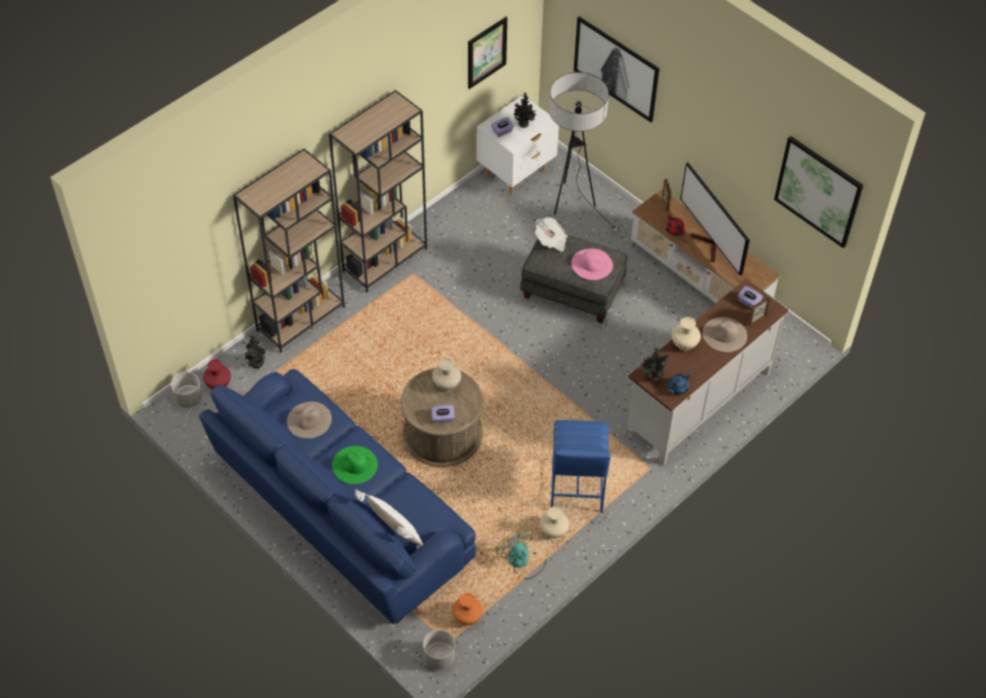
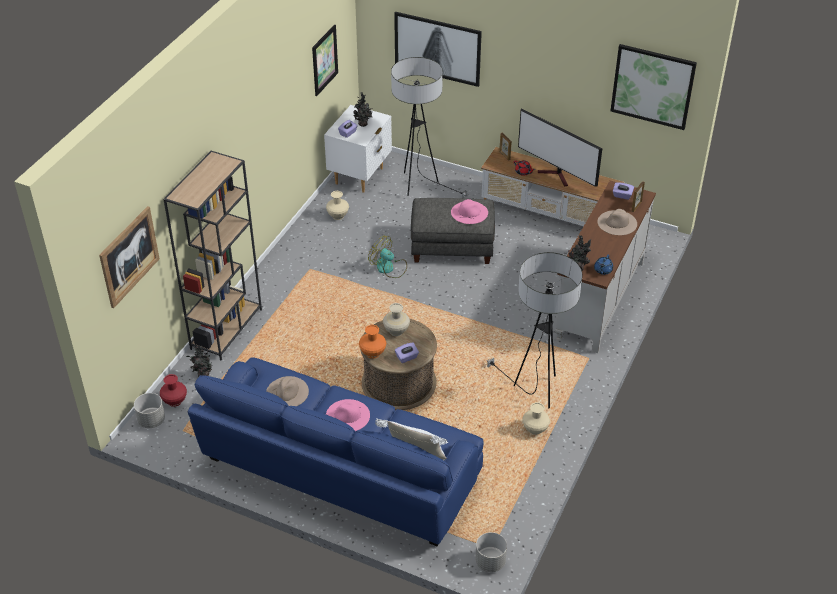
camera: 20 degrees left, 10 degrees down
bookcase [329,90,427,292] -> none
green hat [332,446,378,484] -> pink hat [326,399,370,431]
orange vase [452,593,483,625] -> orange vase moved to [359,325,386,358]
fan [496,527,547,579] -> fan moved to [368,236,407,278]
newspaper [535,217,568,252] -> none
blue stool [551,420,611,513] -> floor lamp [486,252,583,408]
beige vase [671,317,701,351] -> beige vase moved to [326,191,349,220]
none -> picture [99,206,160,308]

